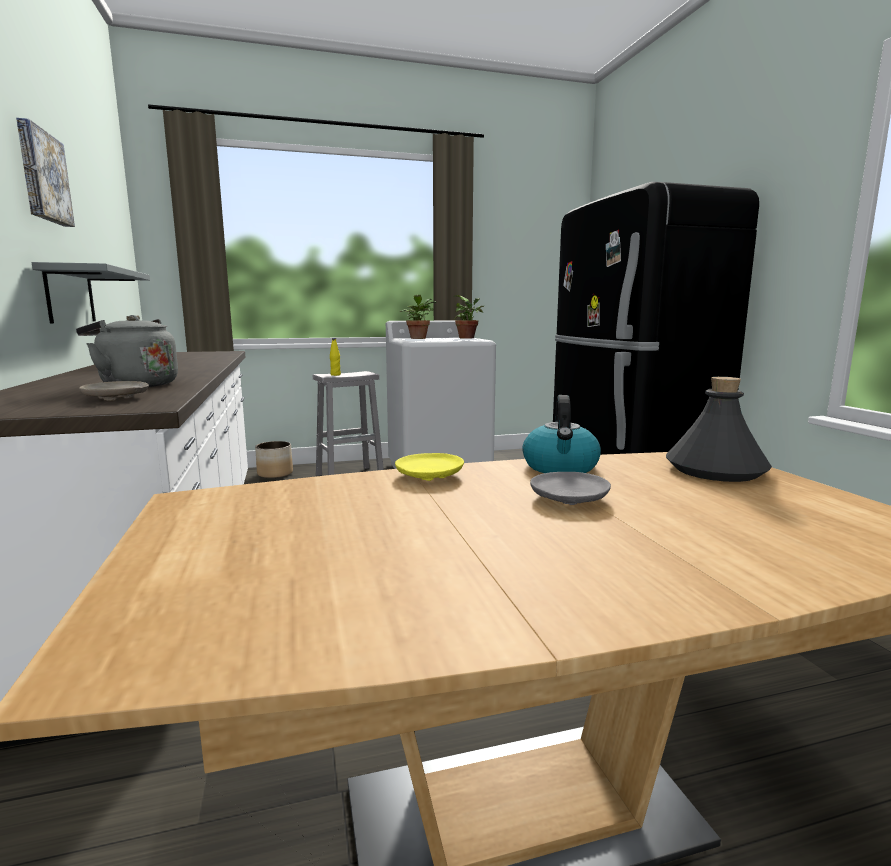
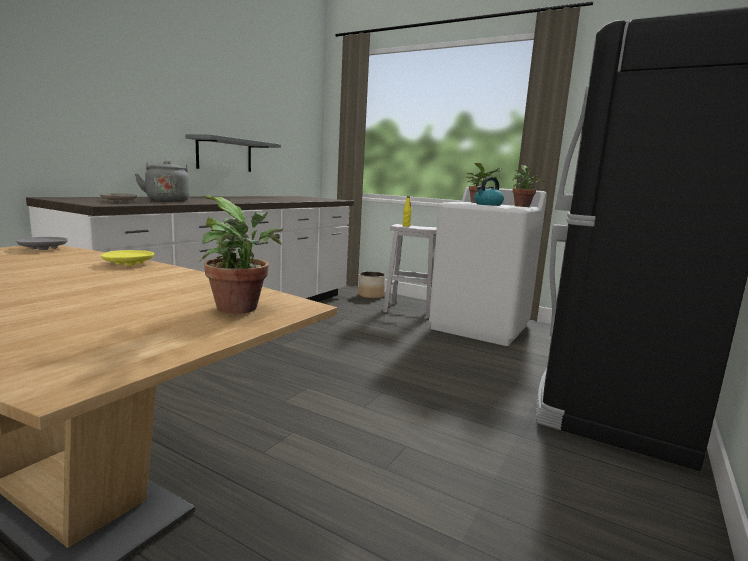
camera: 45 degrees right, 0 degrees up
picture [16,118,75,227] -> none
kettle [522,395,601,473] -> kettle moved to [474,177,504,206]
grey plate [530,472,611,505] -> grey plate moved to [16,237,68,250]
grey bottle [666,377,772,482] -> potted plant [200,196,283,314]

